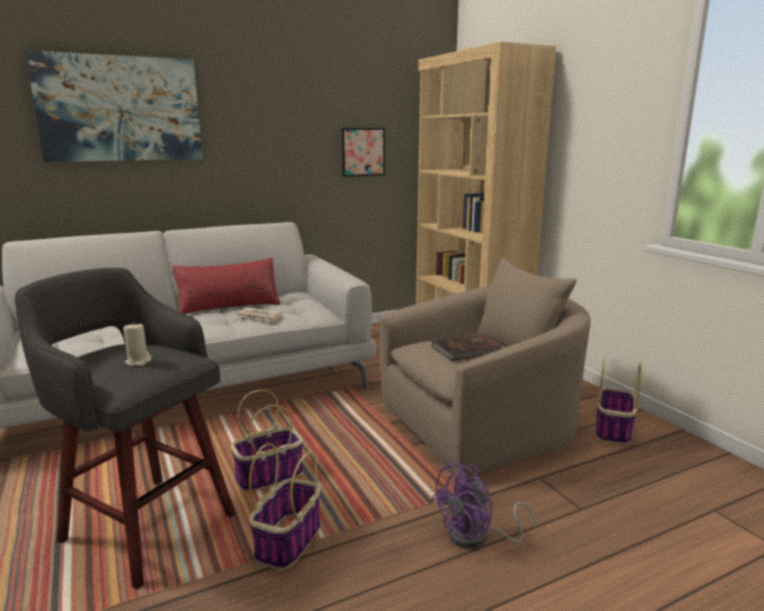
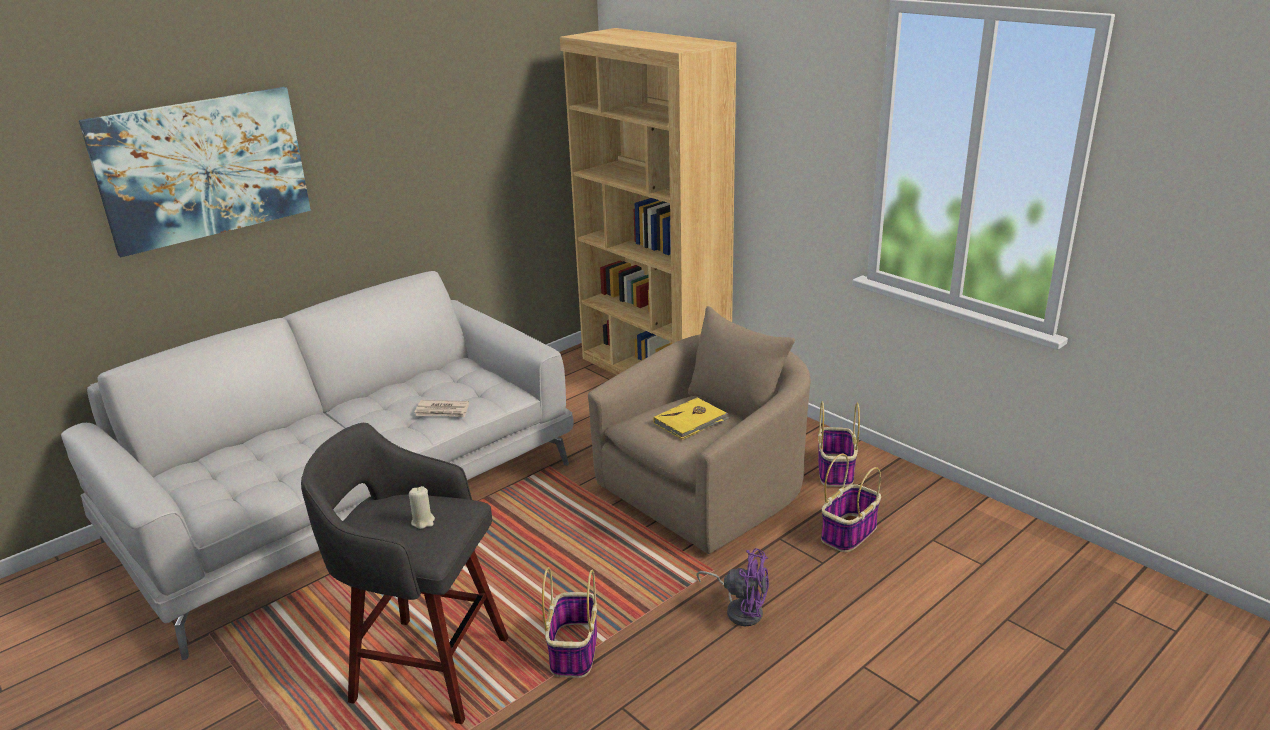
camera: 15 degrees left, 10 degrees up
red pillow [171,258,281,314] -> none
basket [231,389,303,492] -> basket moved to [821,454,881,552]
picture [341,128,385,177] -> none
purple fan [430,462,536,549] -> purple fan turned 105 degrees counterclockwise [696,548,769,626]
brown book [432,333,504,361] -> yellow book [653,397,729,440]

